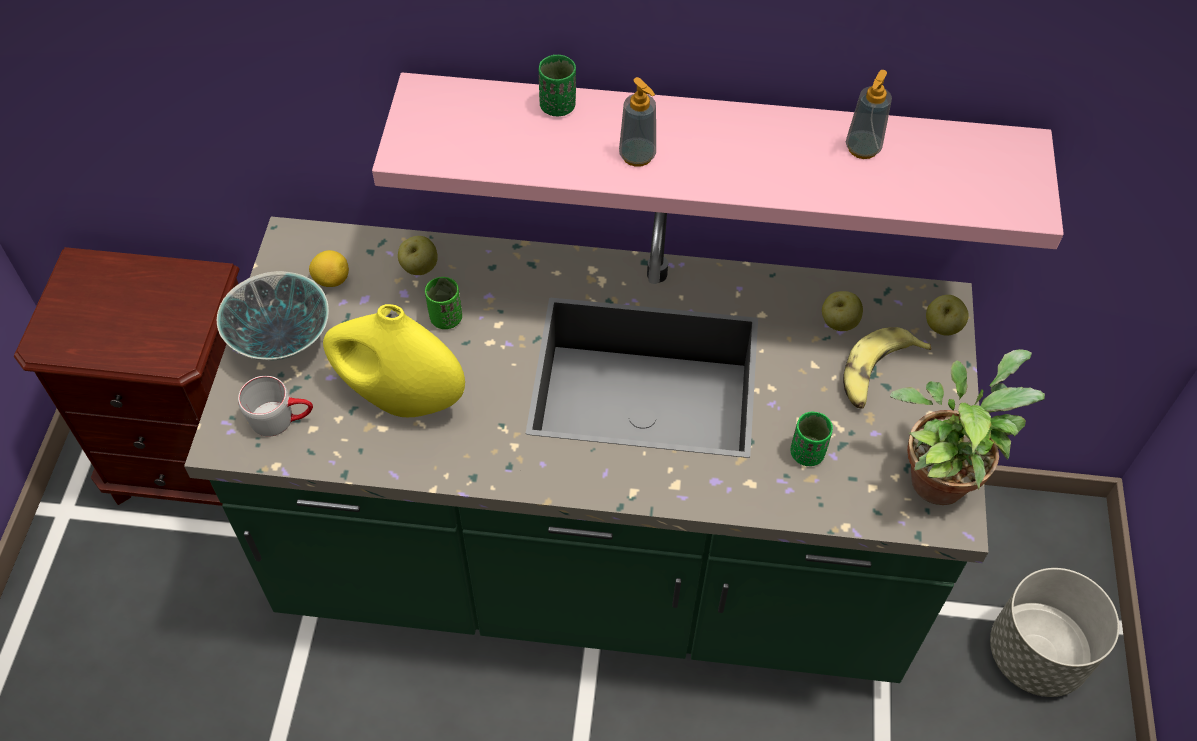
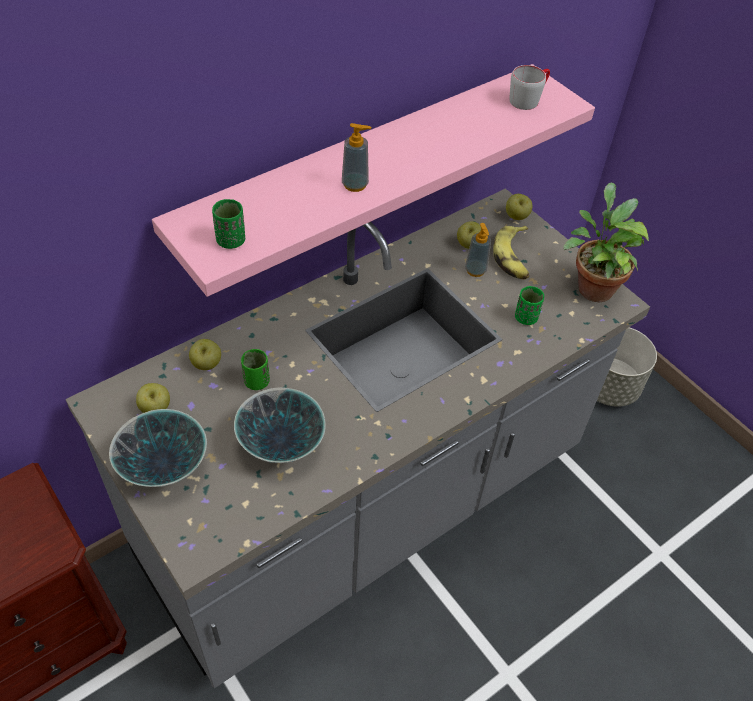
camera: 45 degrees left, 5 degrees down
green counter [184,212,989,683] -> grey counter [65,188,650,688]
grey mug [238,376,313,437] -> grey mug moved to [509,65,550,110]
lemon [309,250,349,287] -> apple [136,383,170,413]
yellow vase [323,304,465,417] -> bowl [234,387,326,463]
green cup [539,55,576,117] -> green cup moved to [212,199,245,249]
soap dispenser [846,70,892,159] -> soap dispenser moved to [465,223,491,277]

